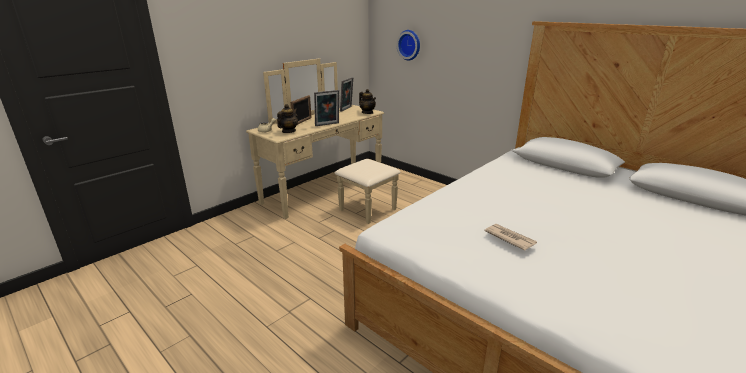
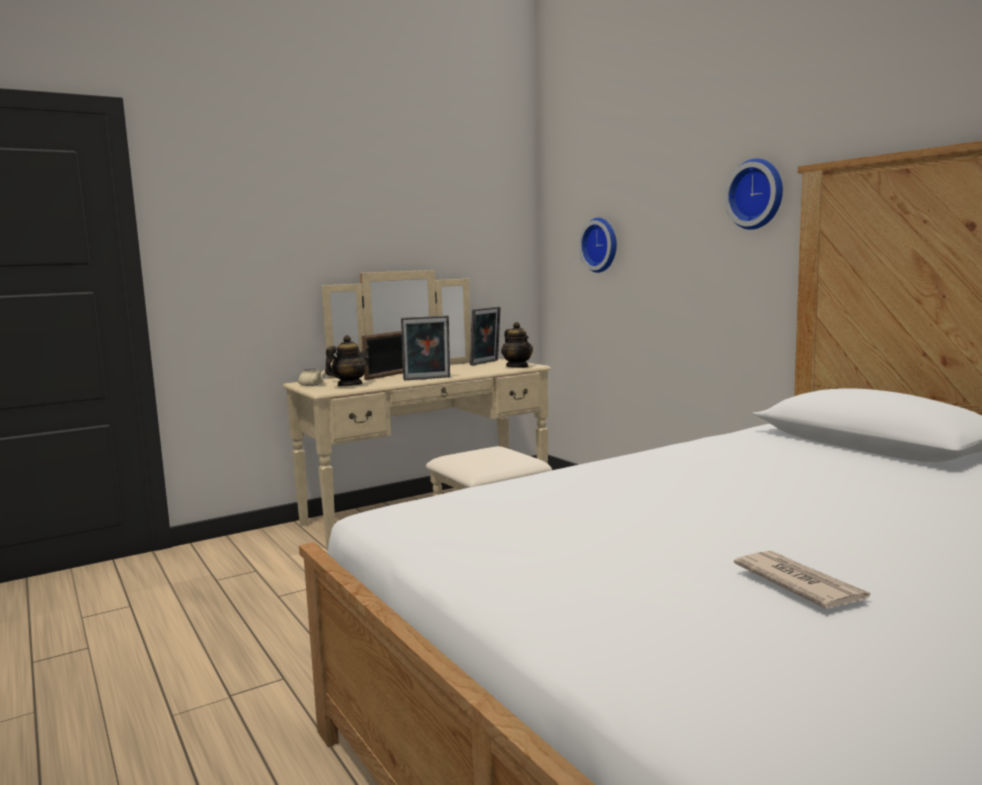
camera: 15 degrees right, 15 degrees down
newspaper [484,224,537,251] -> newspaper moved to [734,551,871,609]
none -> wall clock [724,158,783,230]

